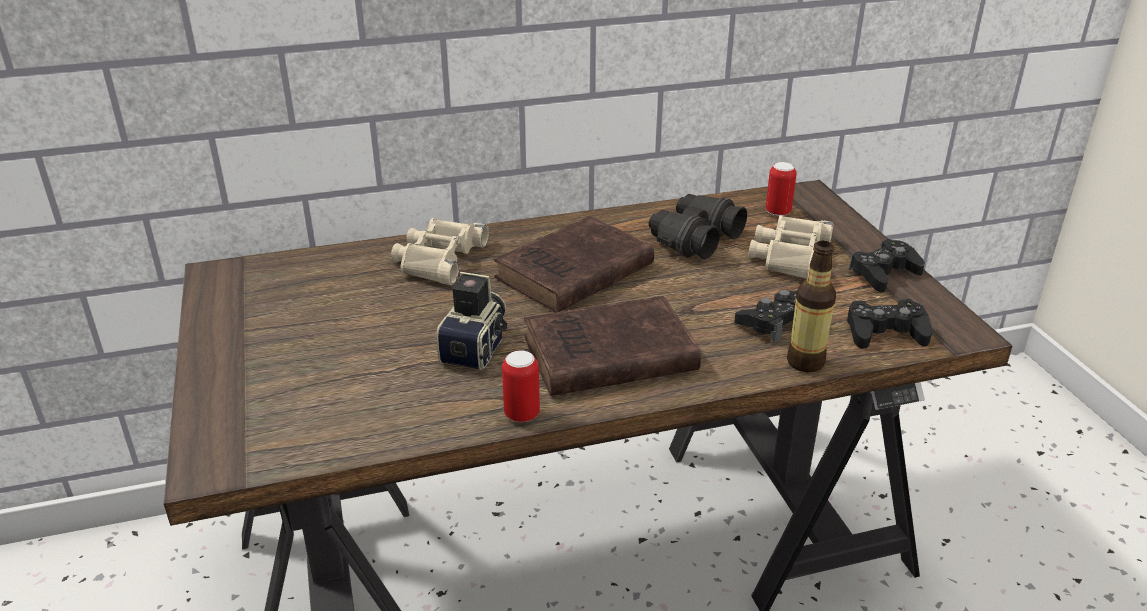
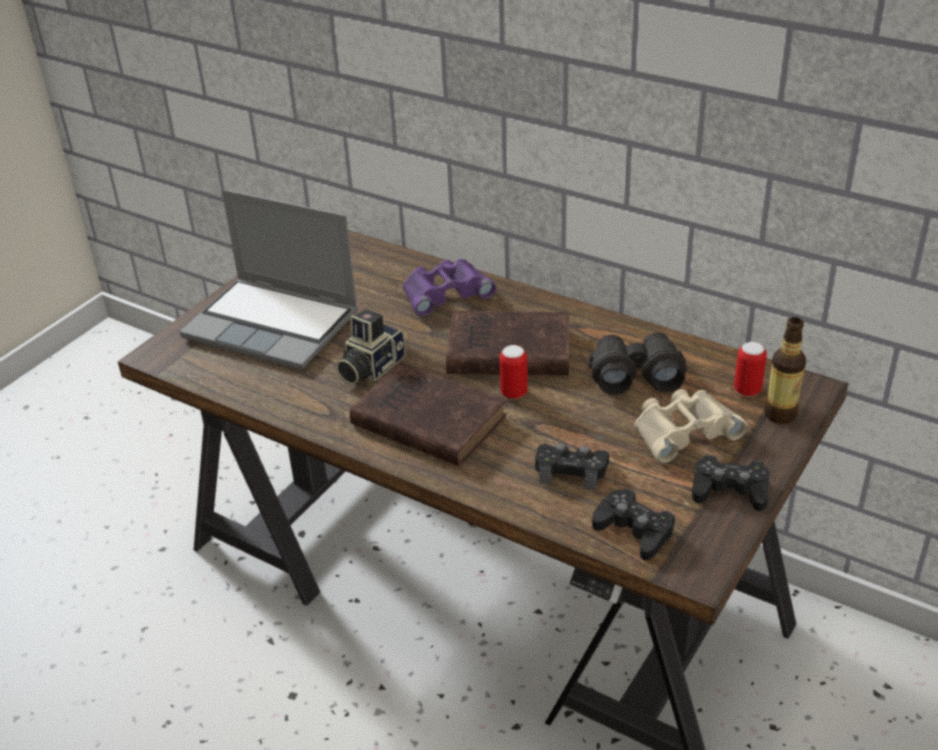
camera: 50 degrees right, 5 degrees up
beige binoculars [391,218,489,285] -> purple binoculars [403,259,496,317]
camera [436,272,508,370] -> camera turned 150 degrees clockwise [336,309,405,385]
can [502,350,540,422] -> can moved to [499,345,528,399]
bottle [787,241,836,372] -> bottle moved to [764,317,806,424]
none -> laptop [179,189,358,370]

